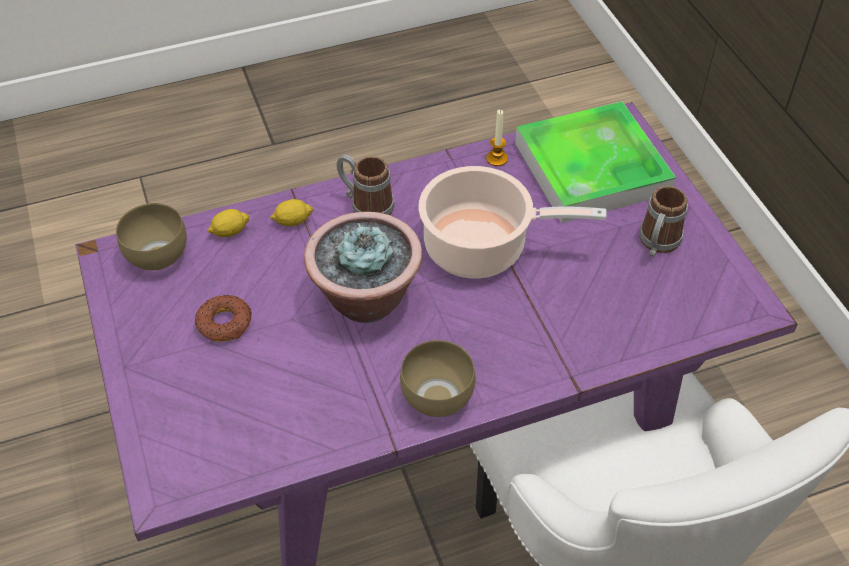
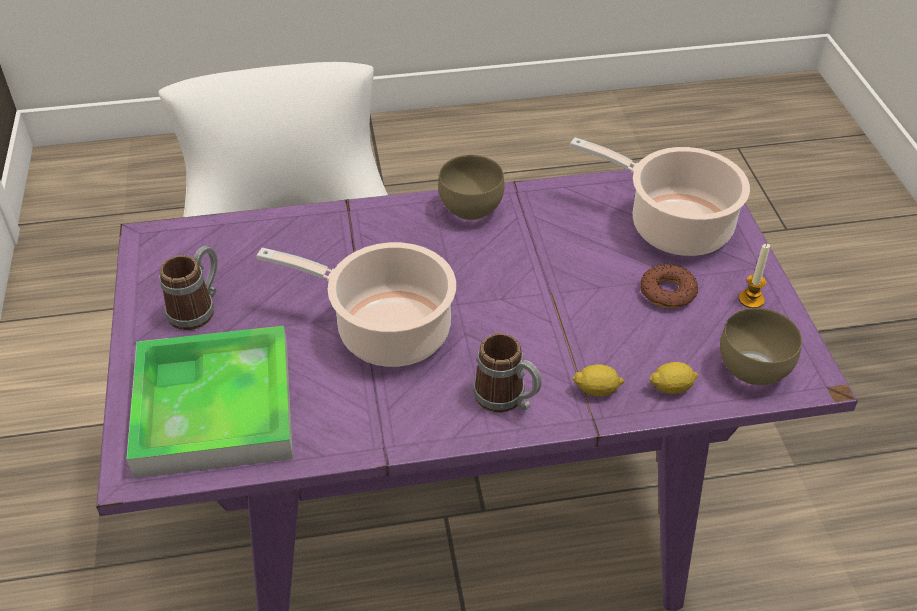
camera: 170 degrees left, 5 degrees down
potted plant [304,212,422,323] -> none
candle [486,109,508,166] -> candle moved to [739,244,770,308]
none -> cooking pot [570,137,750,256]

